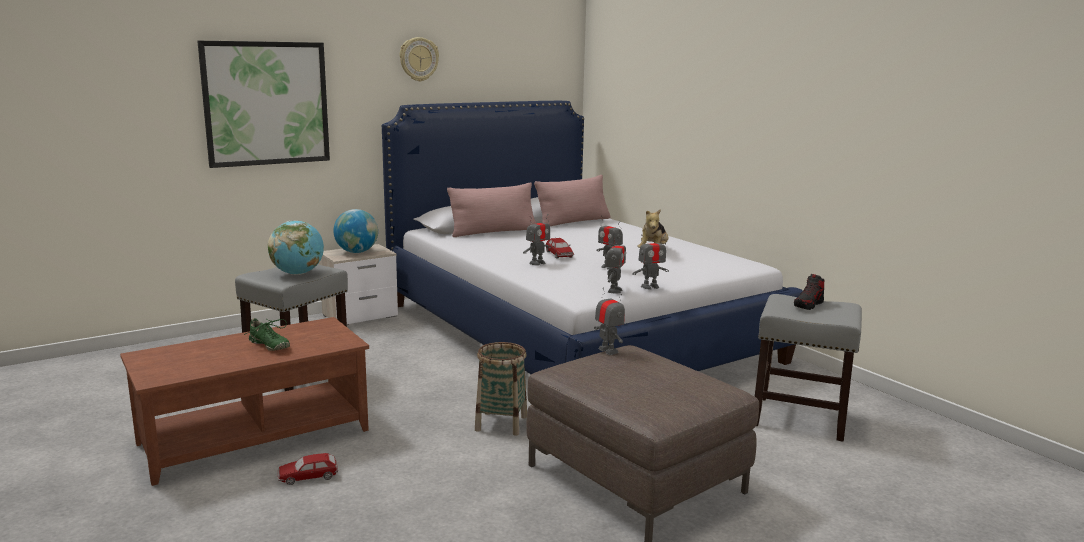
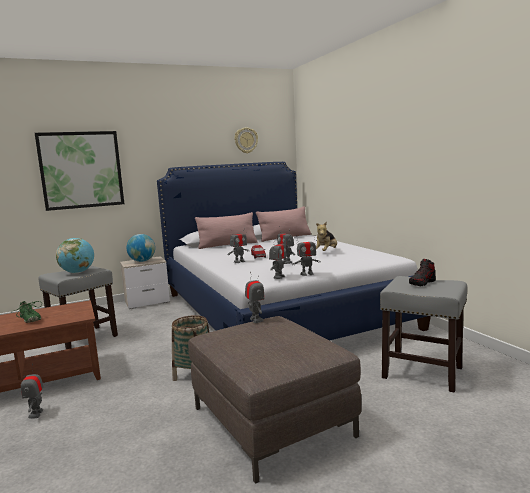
camera: 10 degrees right, 5 degrees down
toy car [278,453,338,485] -> toy robot [21,364,44,419]
wall clock [400,37,439,82] -> wall clock moved to [235,128,258,153]

